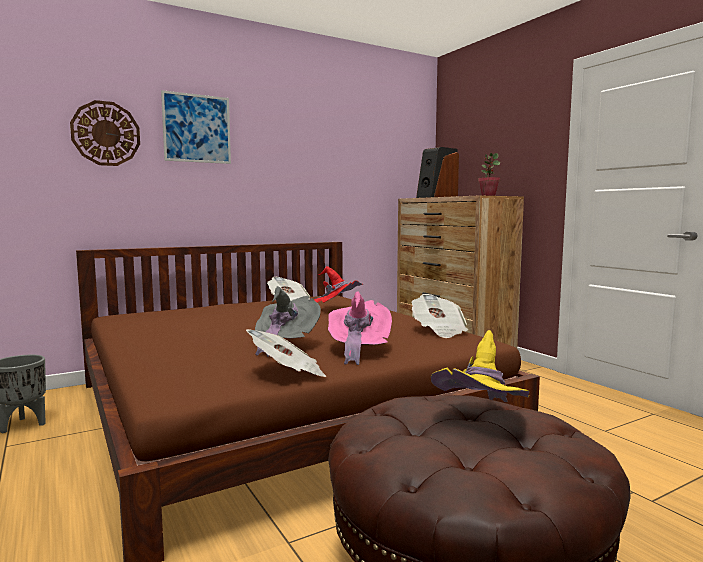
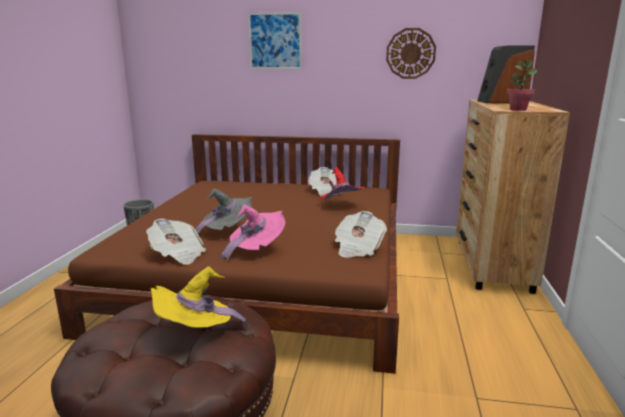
camera: 40 degrees right, 10 degrees up
wall clock [70,100,140,166] -> wall clock moved to [386,28,436,79]

